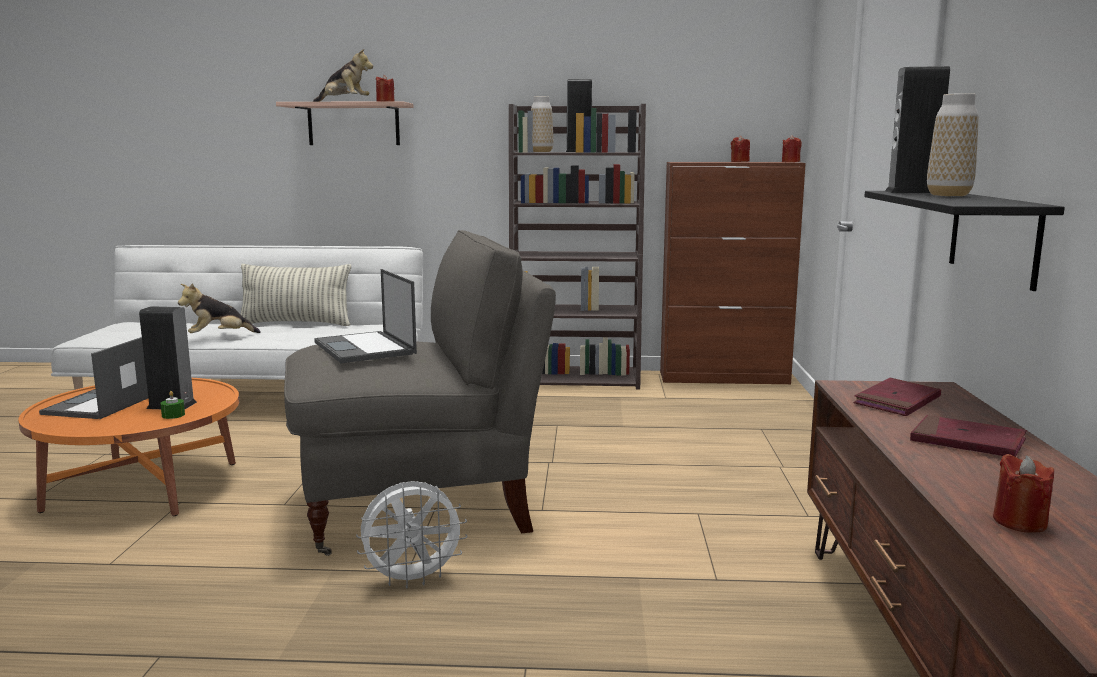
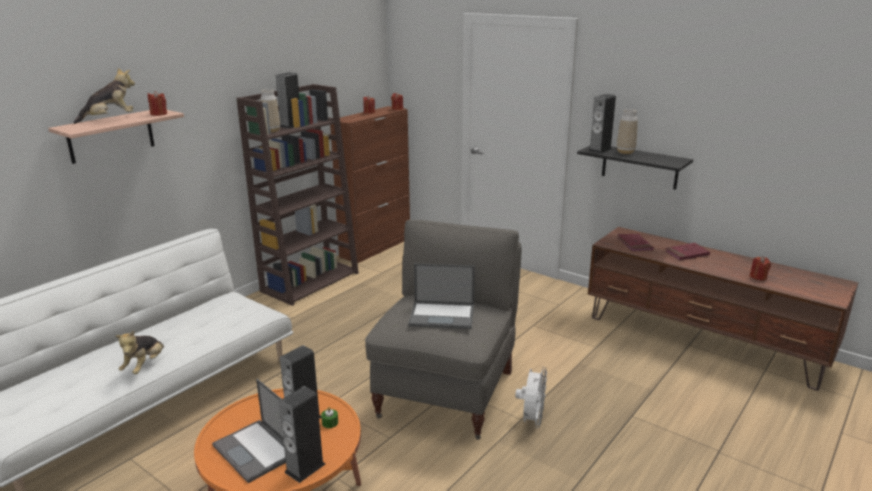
camera: 55 degrees left, 10 degrees up
pillow [240,264,351,326] -> none
none -> speaker [279,386,325,483]

